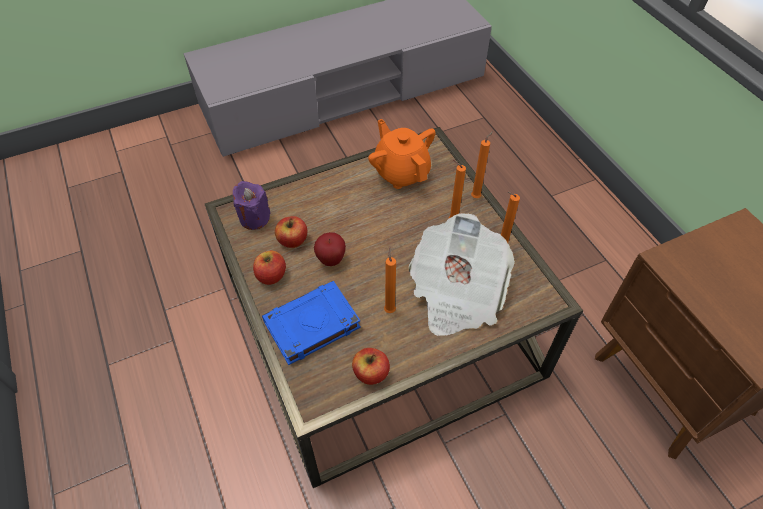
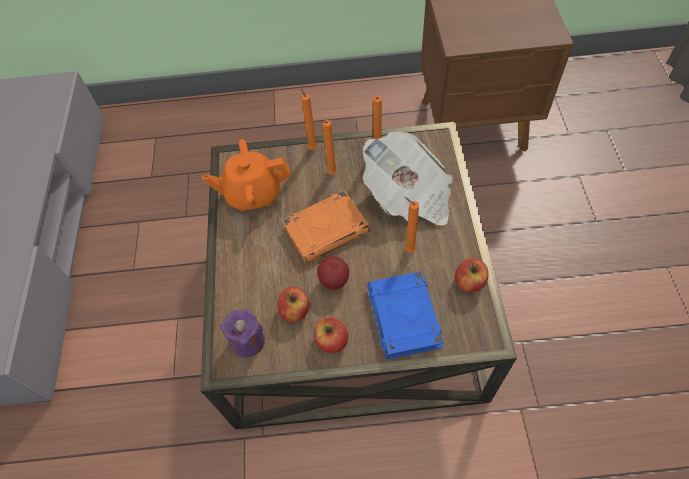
camera: 65 degrees left, 5 degrees up
none -> orange book [282,190,370,264]

